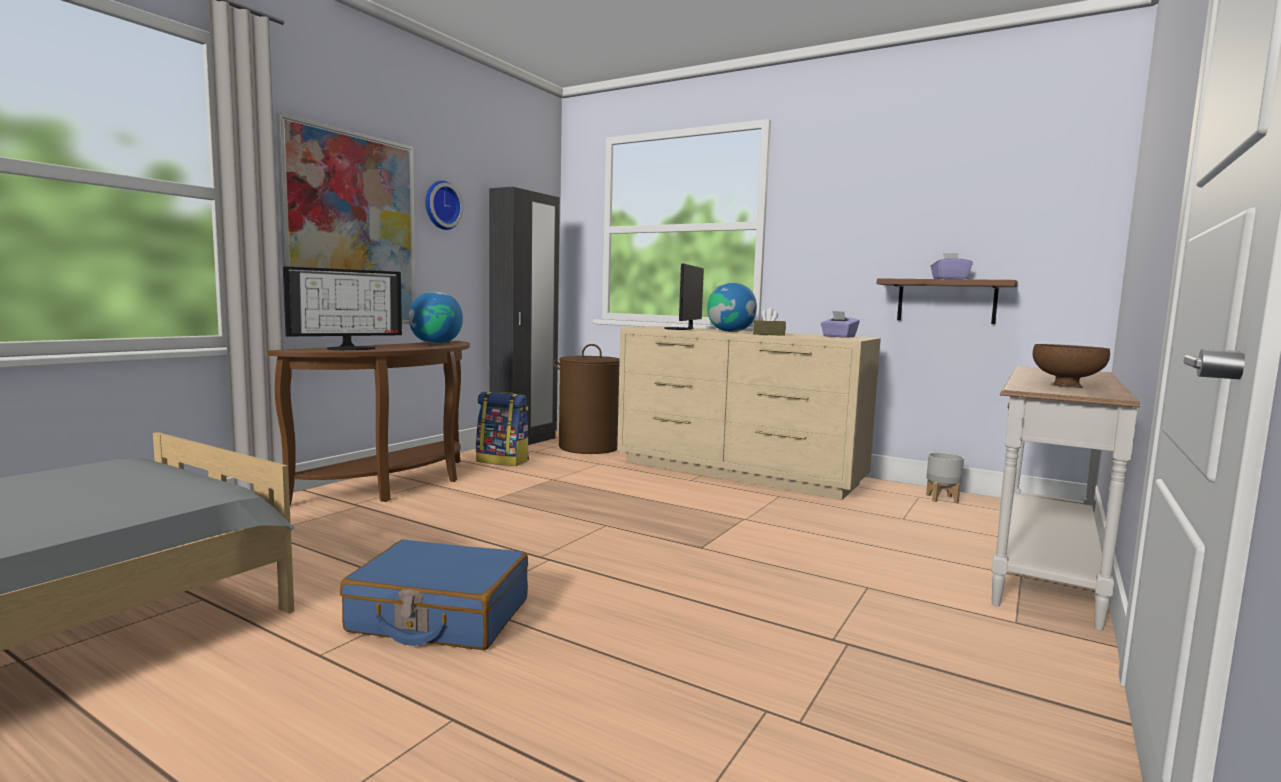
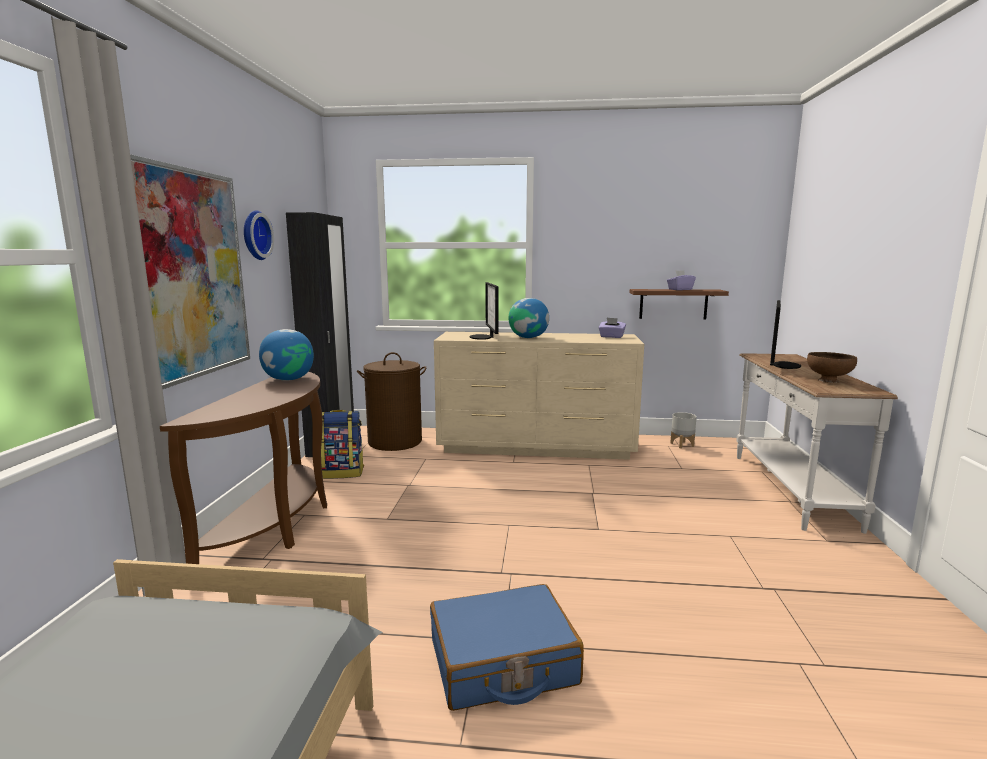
camera: 25 degrees left, 5 degrees up
monitor [283,266,402,350] -> monitor moved to [770,300,801,369]
brown tissue box [753,308,786,336] -> none

